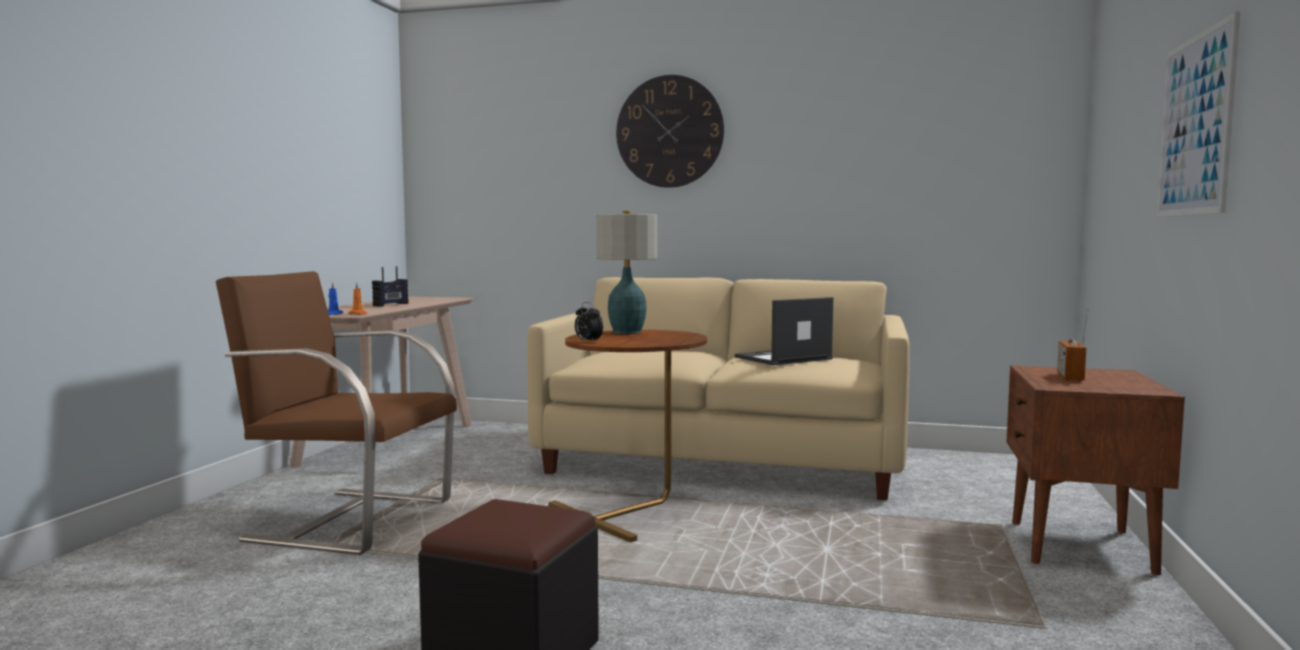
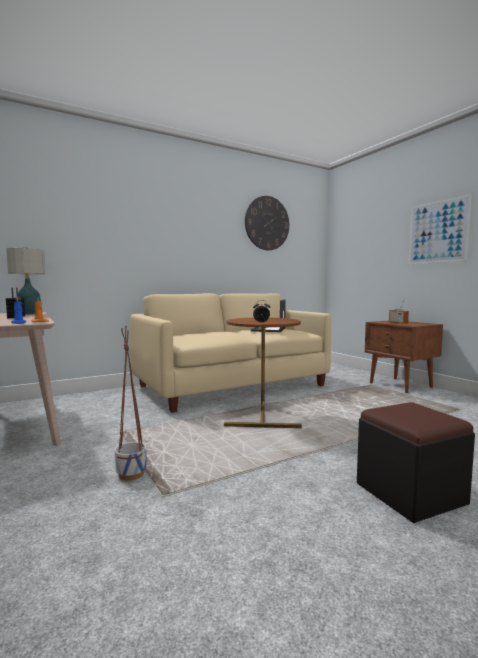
camera: 45 degrees left, 0 degrees up
brown armchair [216,271,457,555] -> planter [115,326,147,481]
table lamp [596,210,657,334] -> table lamp moved to [6,247,46,315]
wall clock [616,75,724,188] -> wall clock moved to [245,196,289,250]

